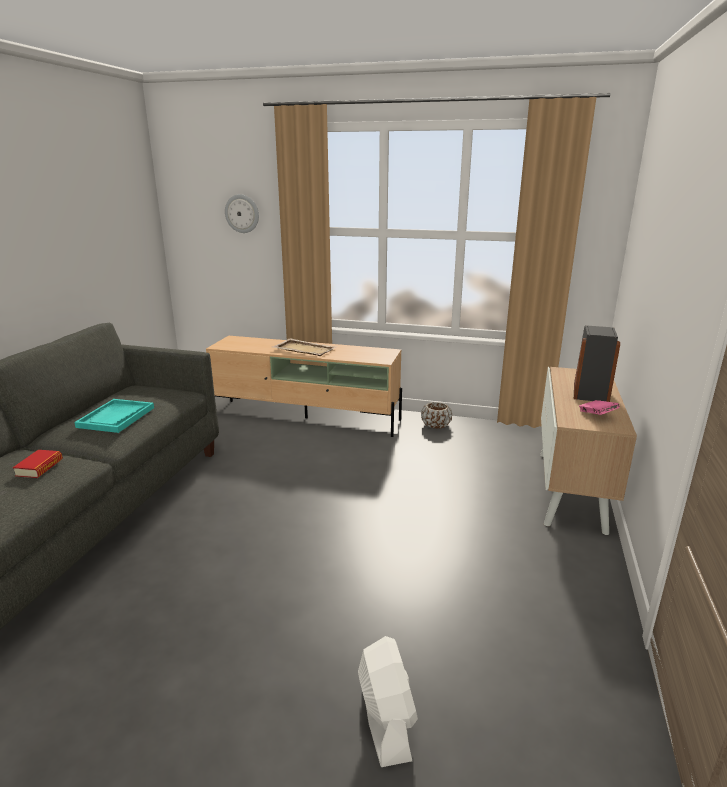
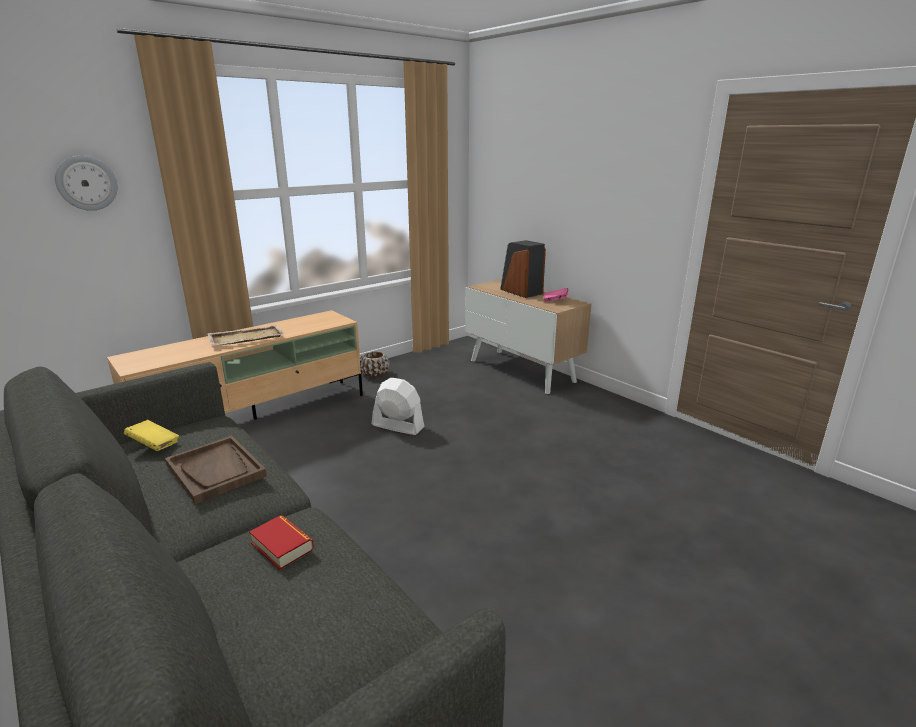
camera: 55 degrees left, 0 degrees up
turquoise tray [74,399,154,433] -> brown tray [165,436,267,504]
white fan [358,636,418,767] -> white fan moved to [372,378,425,435]
none -> yellow book [124,420,179,451]

